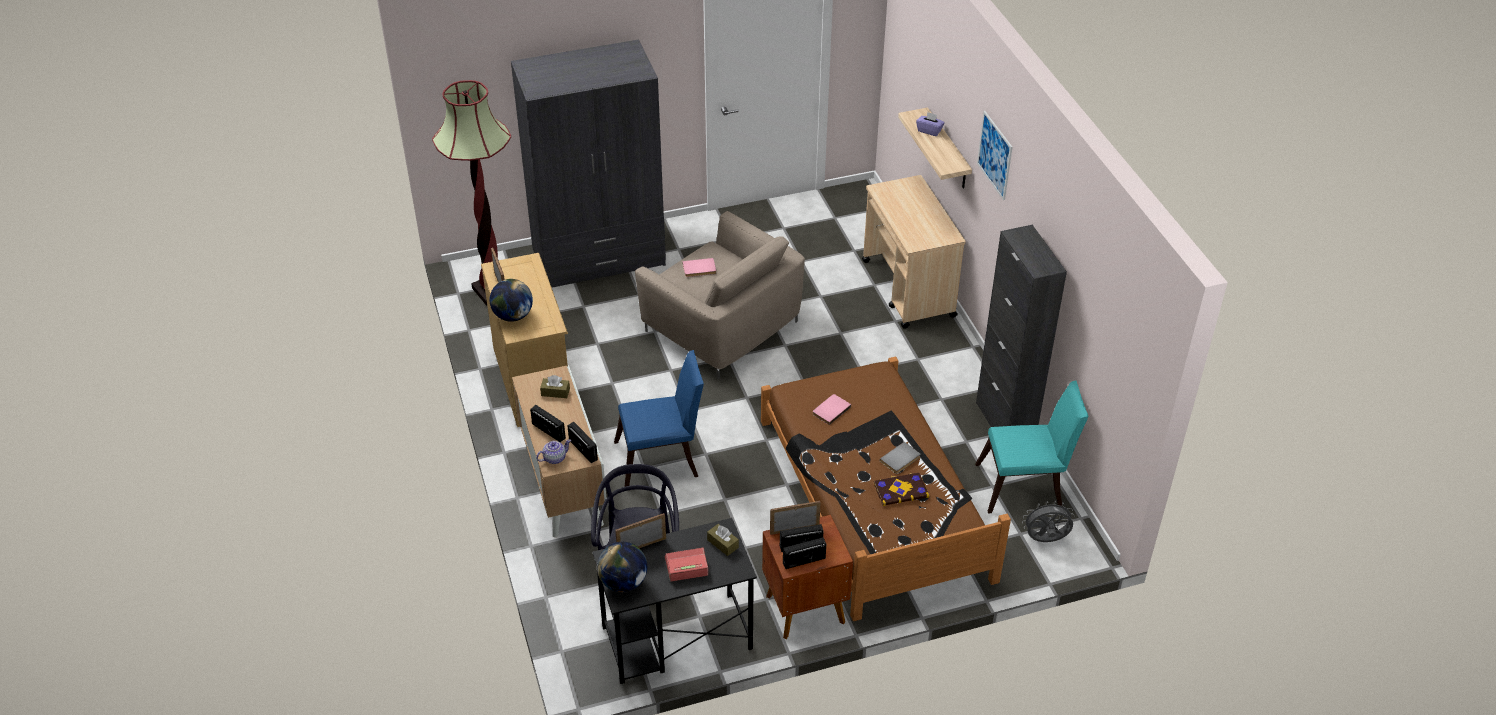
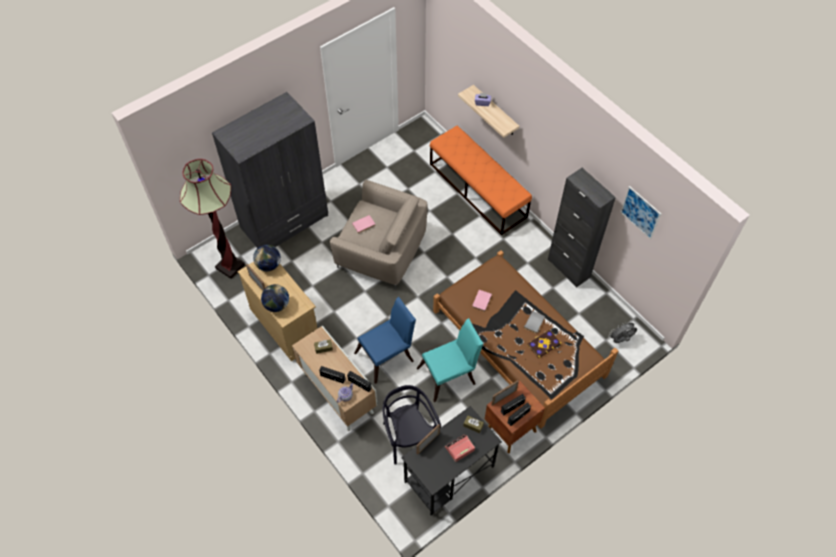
camera: 20 degrees left, 15 degrees up
globe [597,542,647,592] -> globe moved to [253,244,281,271]
beige cart [862,175,966,329] -> orange bench [430,126,532,235]
turquoise chair [975,380,1089,514] -> turquoise chair moved to [417,318,483,402]
picture [977,111,1012,200] -> picture moved to [620,186,661,239]

